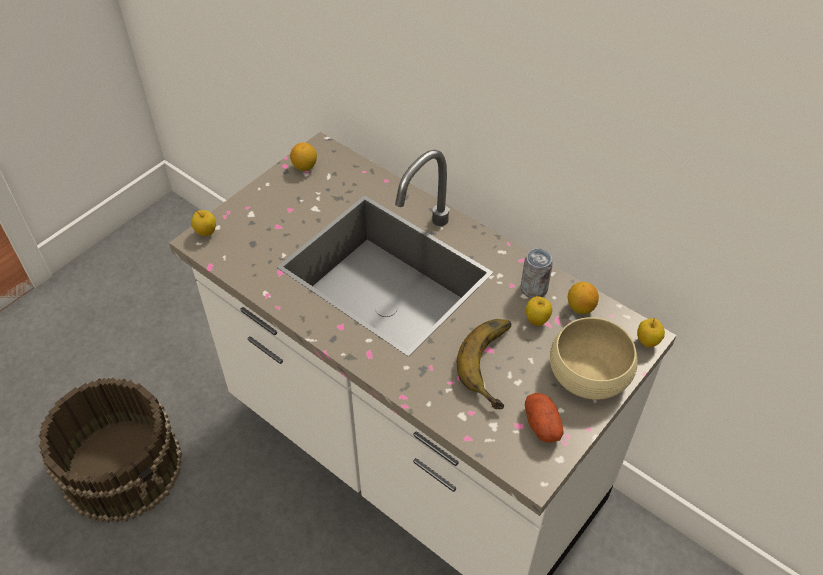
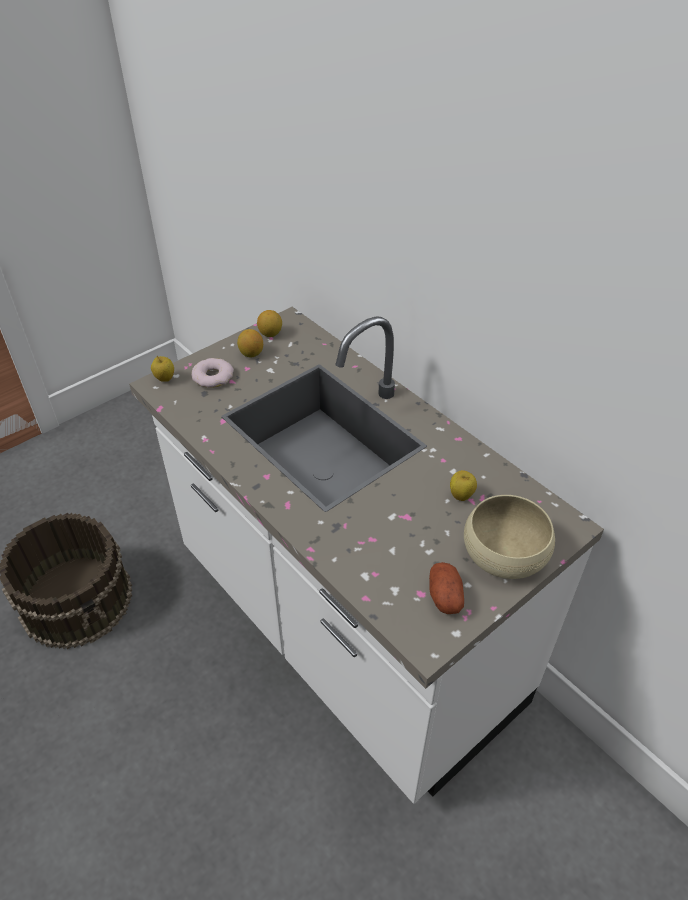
camera: 10 degrees right, 5 degrees down
banana [457,319,511,409] -> none
can [521,248,553,298] -> none
lemon [568,282,599,314] -> lemon moved to [237,329,263,357]
apple [637,318,665,348] -> none
none -> donut [191,358,234,388]

